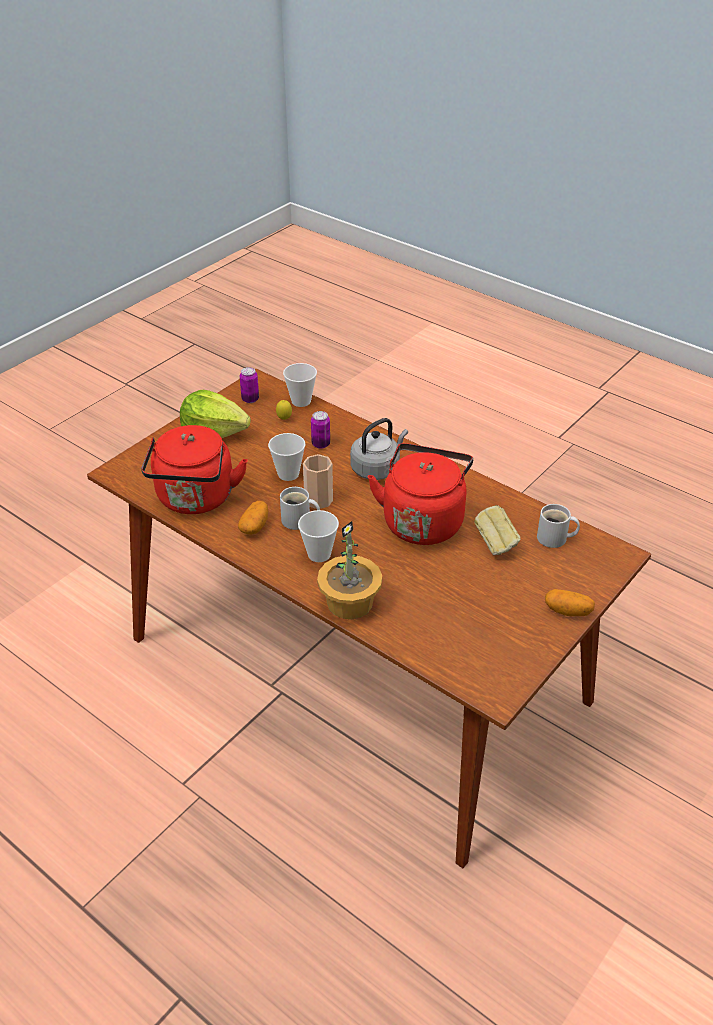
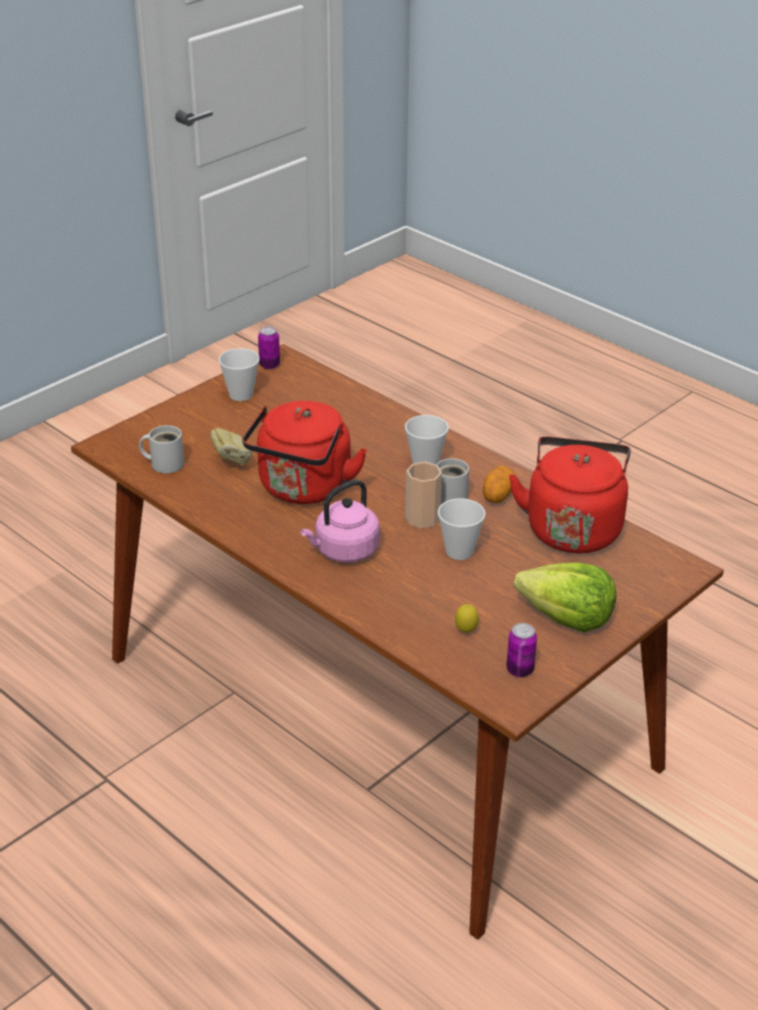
camera: 175 degrees left, 5 degrees down
cup [283,363,317,407] -> cup moved to [218,348,260,401]
can [311,411,330,449] -> can moved to [258,327,280,369]
potted plant [317,521,382,619] -> none
grey kettle [350,418,408,480] -> pink kettle [300,480,380,563]
potato [545,589,595,616] -> none

